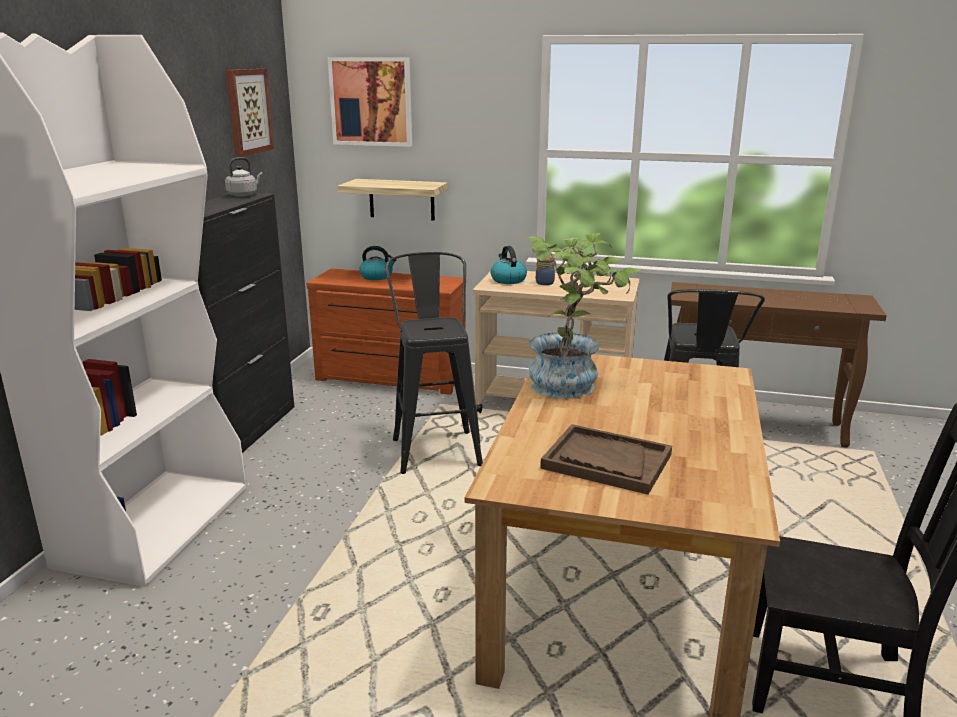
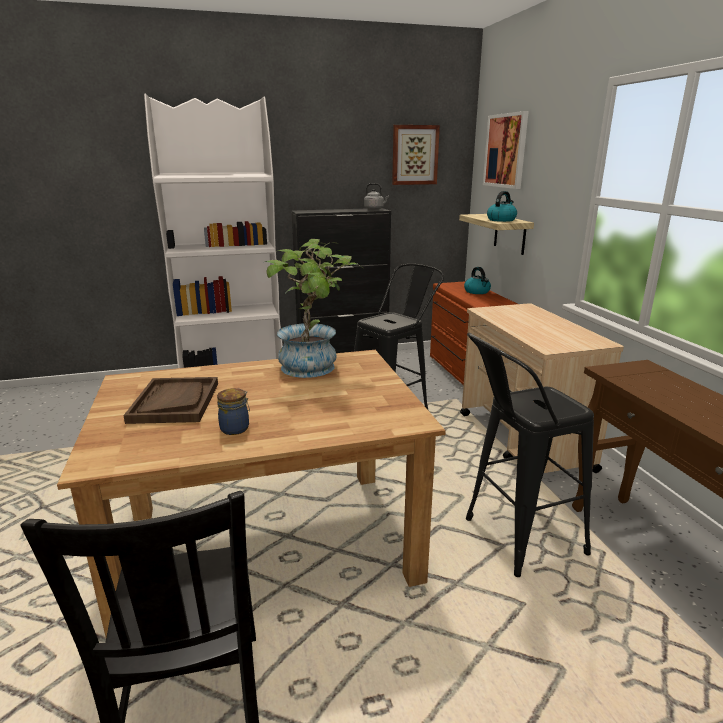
camera: 60 degrees right, 0 degrees up
kettle [491,246,527,284] -> kettle moved to [487,191,517,222]
jar [536,257,555,285] -> jar moved to [217,388,250,435]

